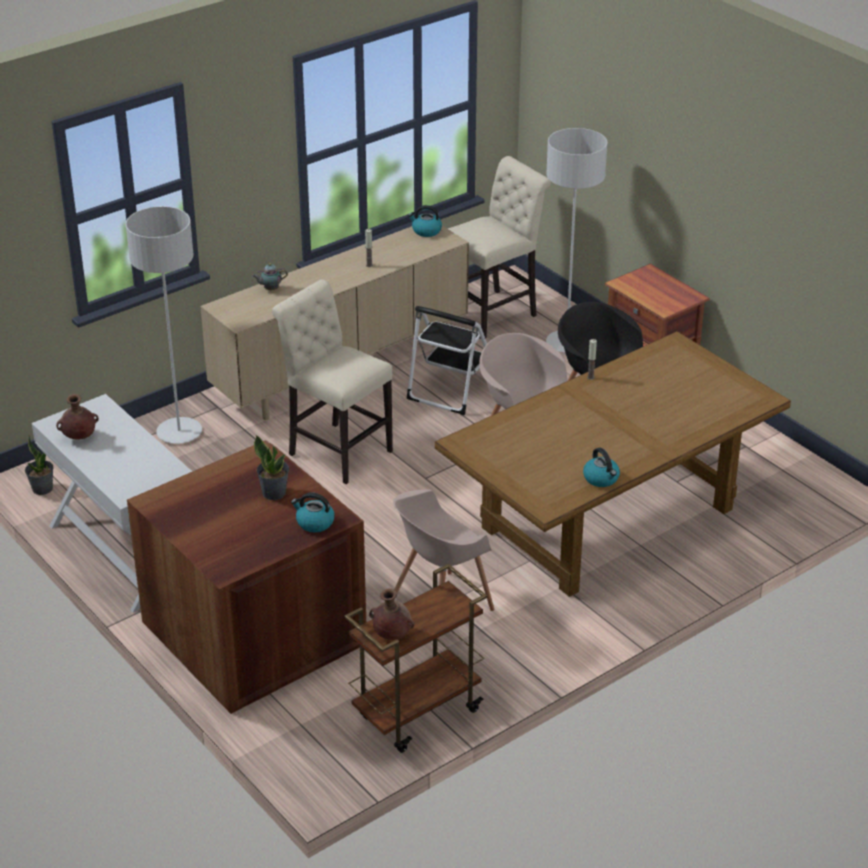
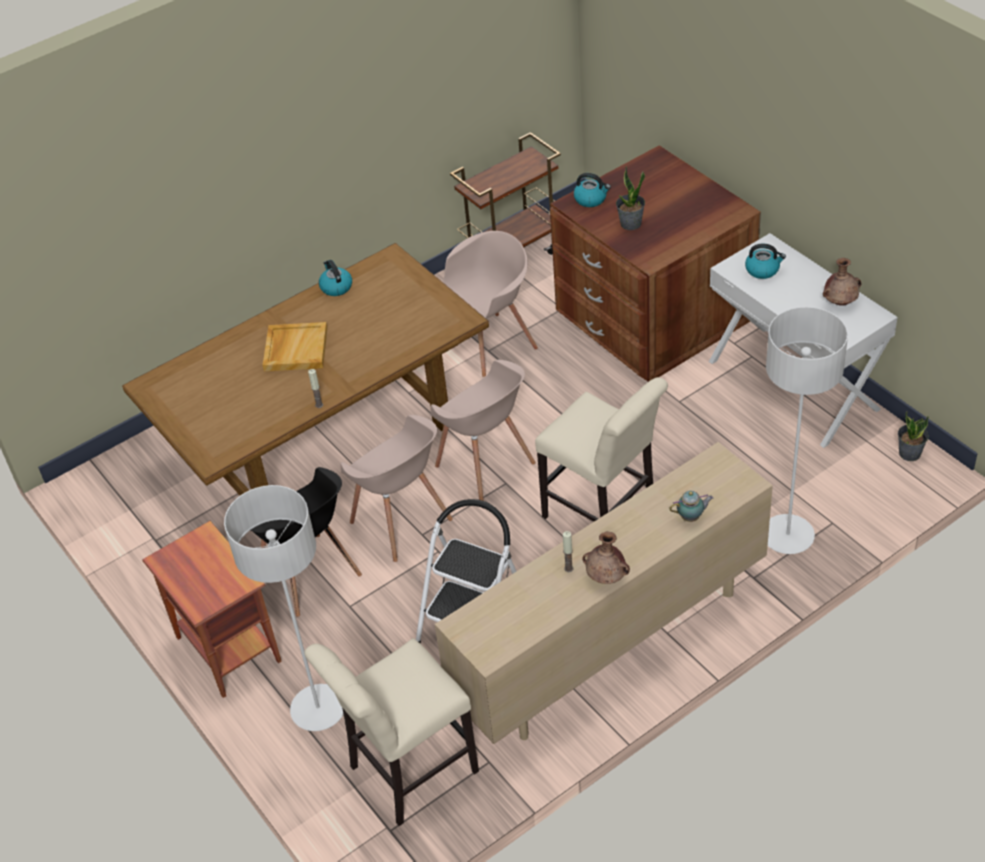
camera: 175 degrees left, 10 degrees up
brown vase [369,588,415,640] -> brown vase moved to [582,532,630,584]
kettle [408,205,442,237] -> kettle moved to [745,244,786,279]
none -> beige tray [263,322,327,371]
none -> beige chair [430,360,536,501]

